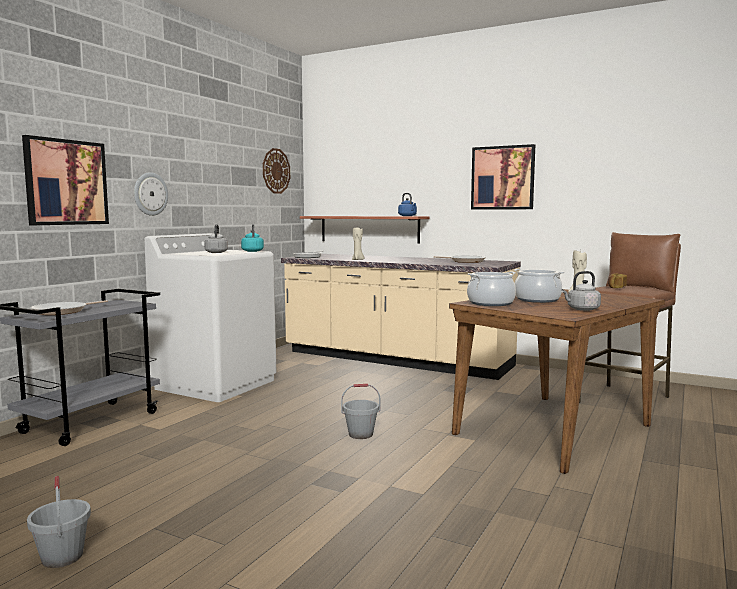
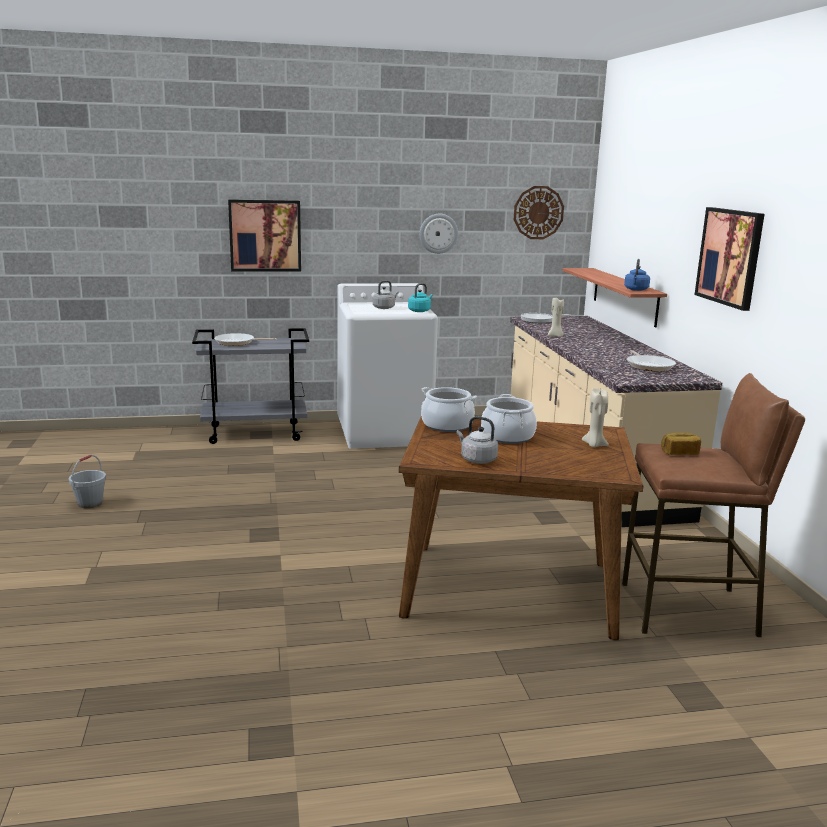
camera: 50 degrees right, 10 degrees up
wall clock [134,172,168,216] -> wall clock moved to [420,214,458,254]
grey bucket [341,384,381,439] -> none

